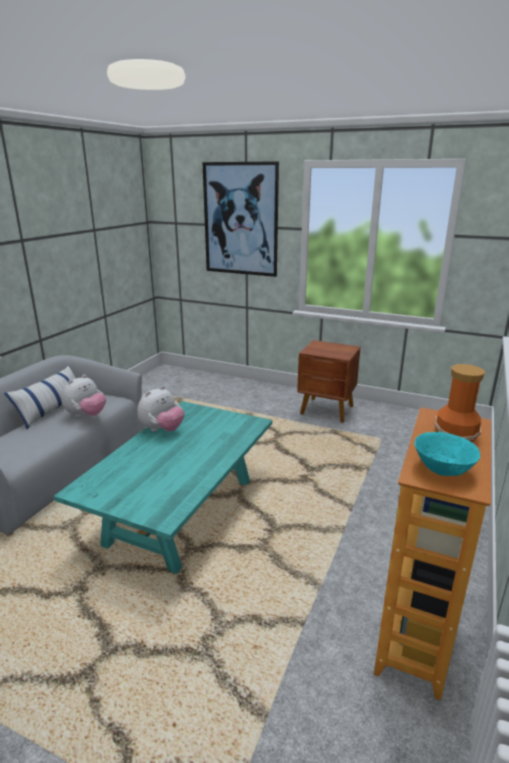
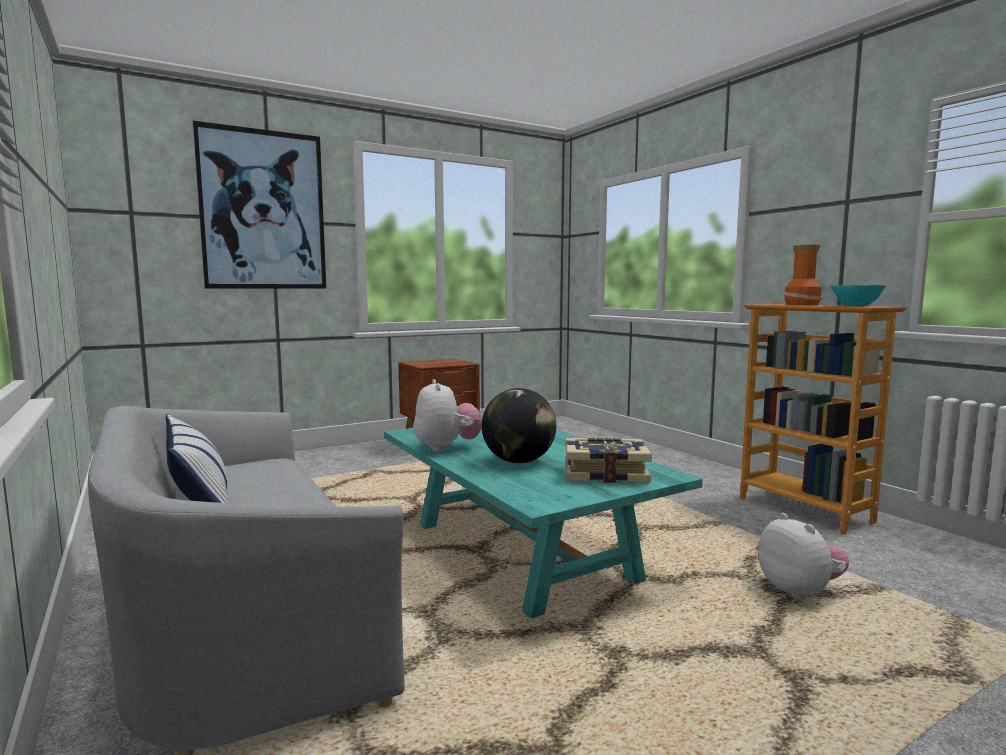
camera: 55 degrees left, 15 degrees down
plush toy [61,375,106,417] -> plush toy moved to [758,513,849,600]
none -> globe [482,388,556,463]
none -> book [565,437,652,483]

